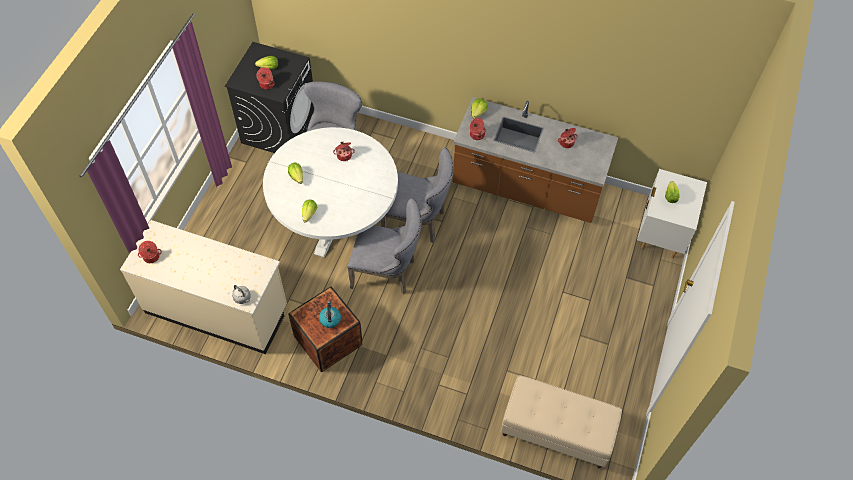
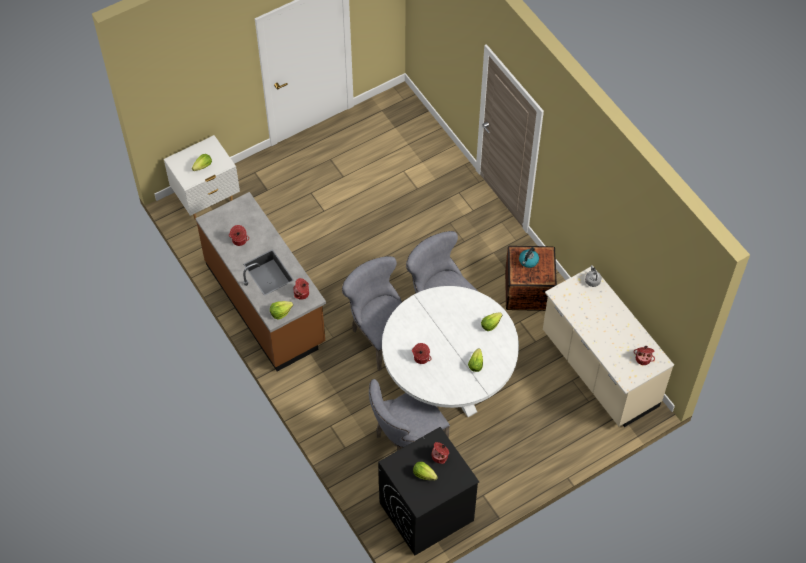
camera: 140 degrees left, 0 degrees up
beige bench [501,375,622,468] -> none

